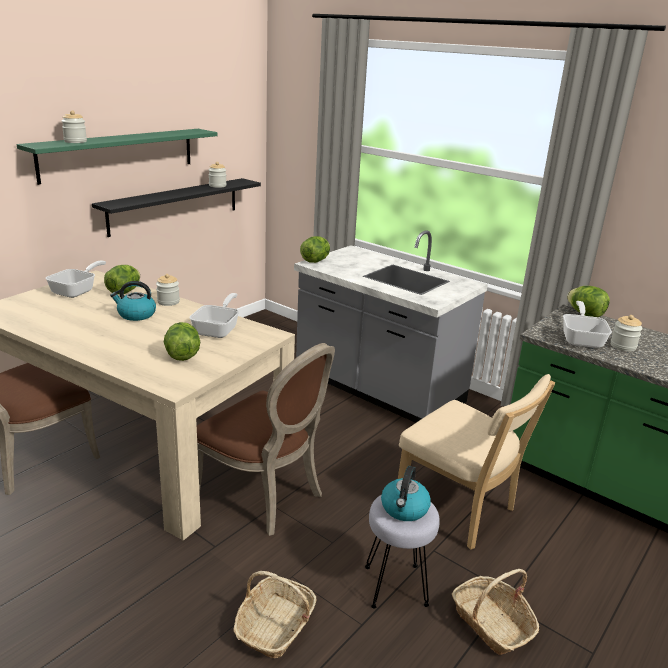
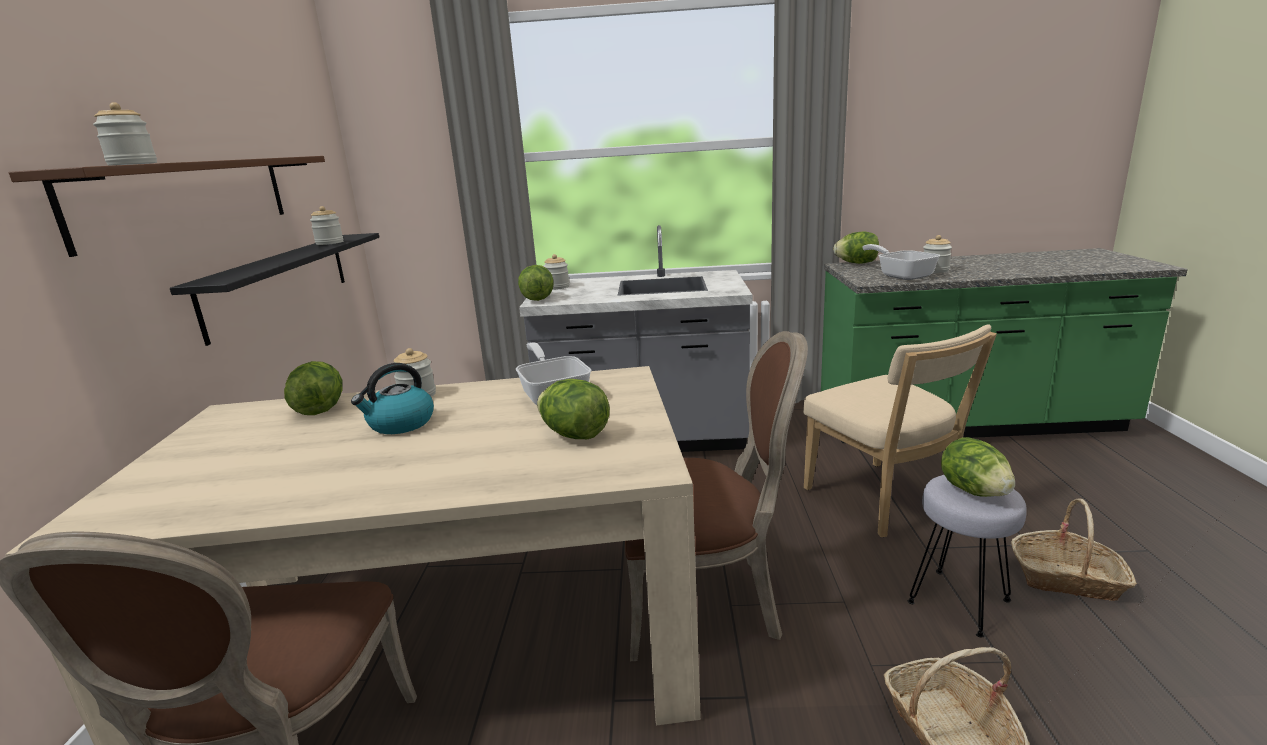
camera: 35 degrees left, 5 degrees down
green shelf [17,129,218,185] -> brown shelf [9,156,325,257]
frying pan [45,260,106,298] -> none
kettle [381,466,431,521] -> lettuce [941,437,1015,497]
beige chair [398,374,555,550] -> beige chair turned 60 degrees clockwise [803,325,997,537]
none -> jar [543,254,570,290]

